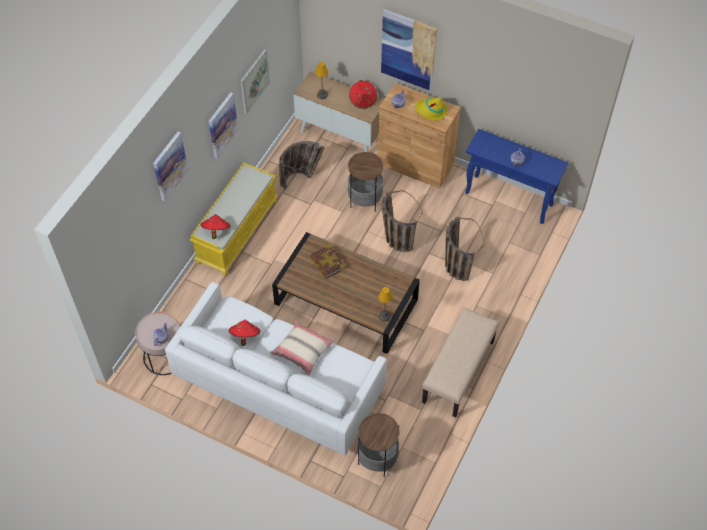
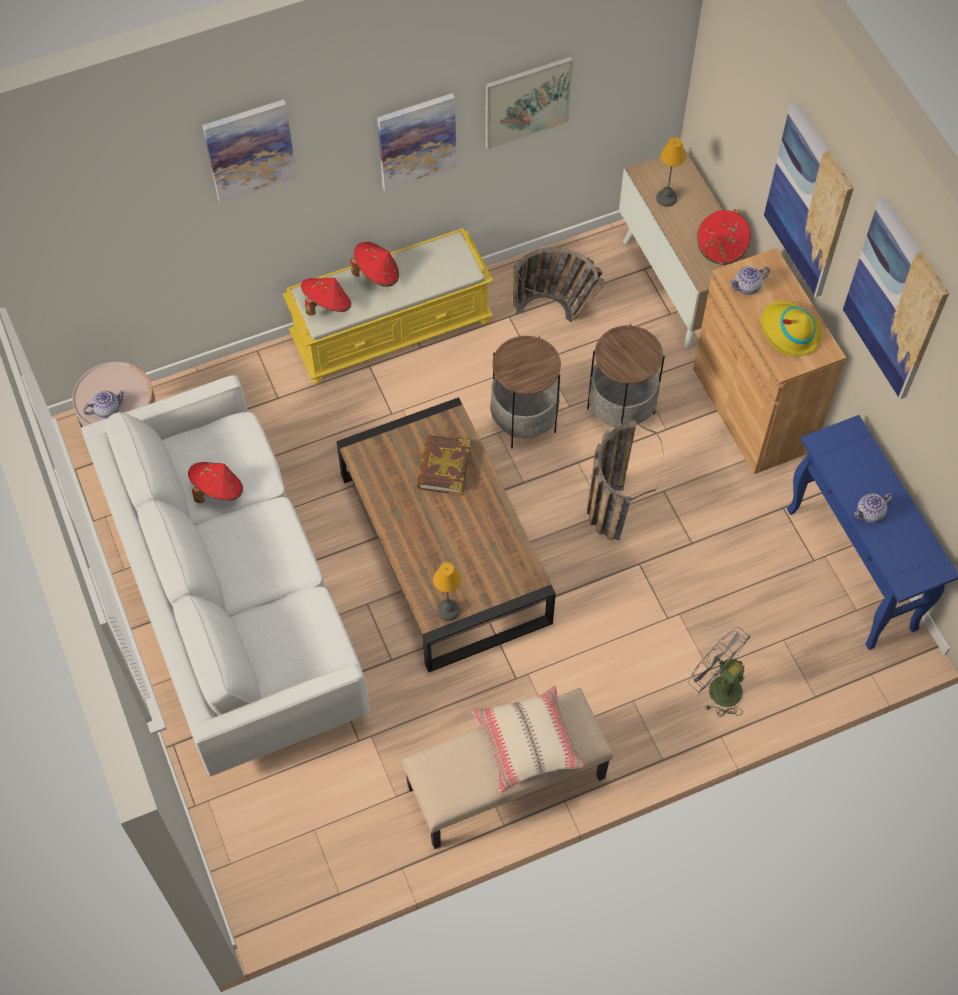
camera: 40 degrees right, 5 degrees up
beige pillow [270,320,334,375] -> beige pillow moved to [471,685,585,793]
side table [358,413,399,477] -> side table moved to [490,336,561,449]
basket [445,217,485,281] -> none
none -> red hat [351,242,399,287]
none -> grey fan [688,627,751,717]
none -> picture [843,198,949,399]

